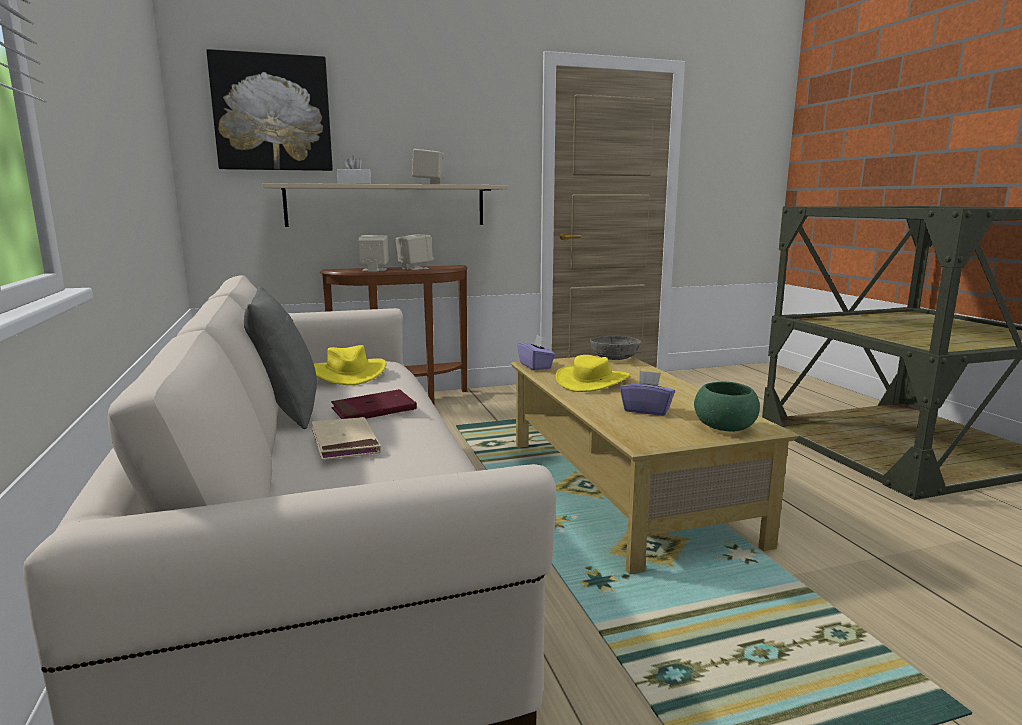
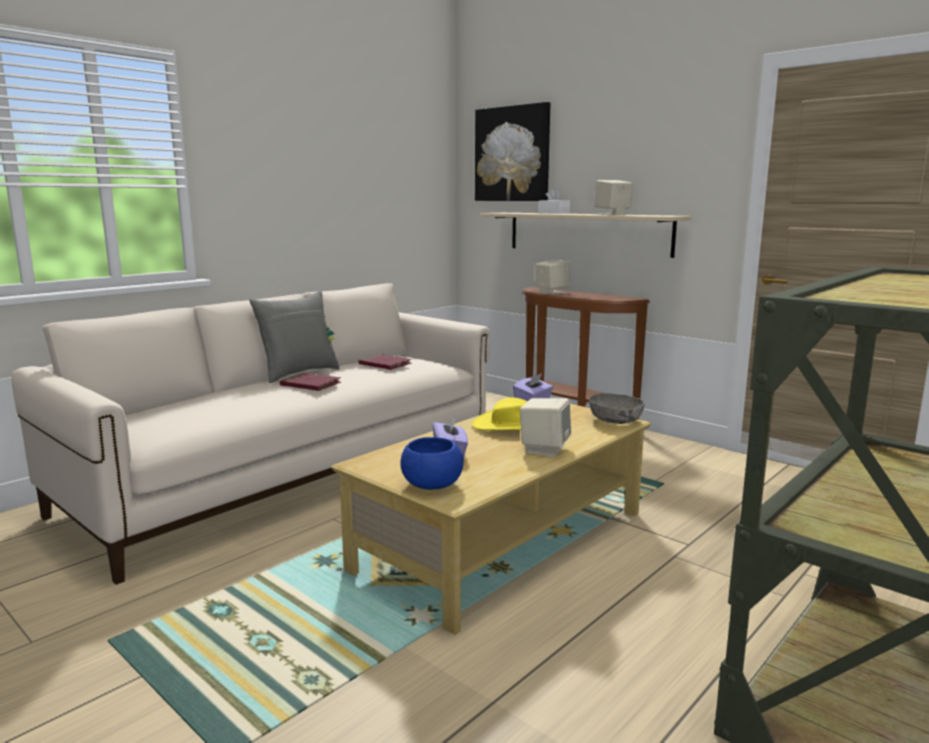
camera: 60 degrees right, 0 degrees up
beige book [312,417,381,460] -> none
yellow hat [314,345,387,385] -> red book [358,354,412,370]
beige speaker [396,234,433,270] -> beige speaker moved to [520,398,571,457]
green bowl [694,382,760,432] -> blue bowl [400,437,463,490]

